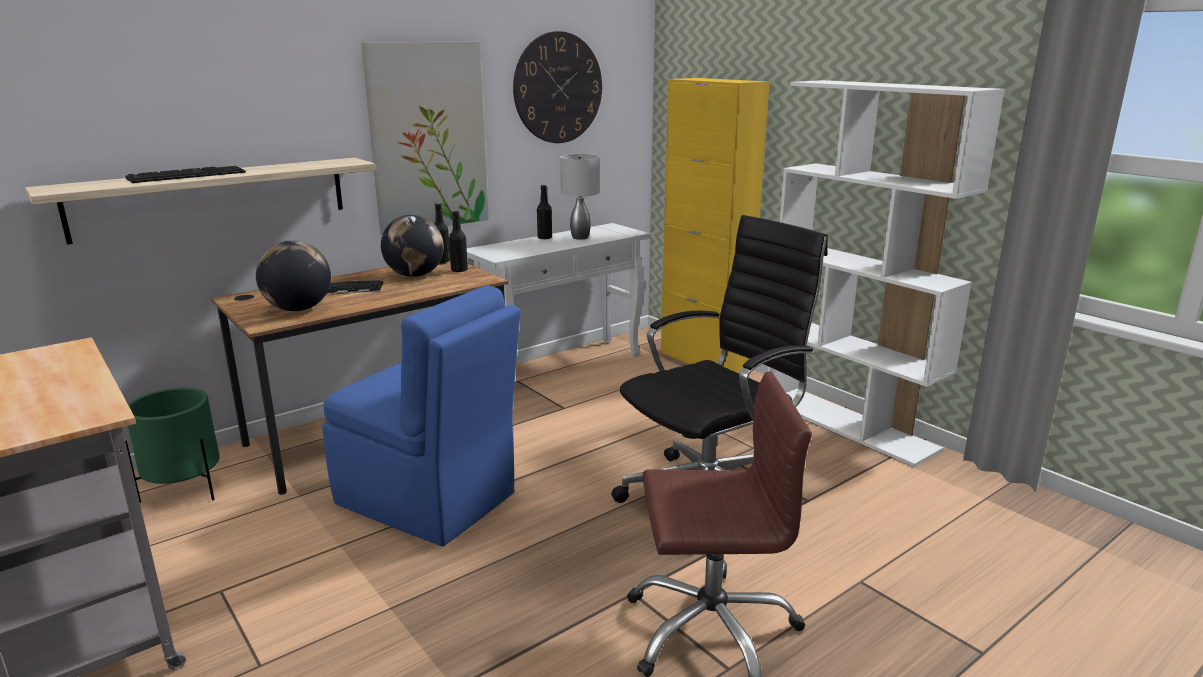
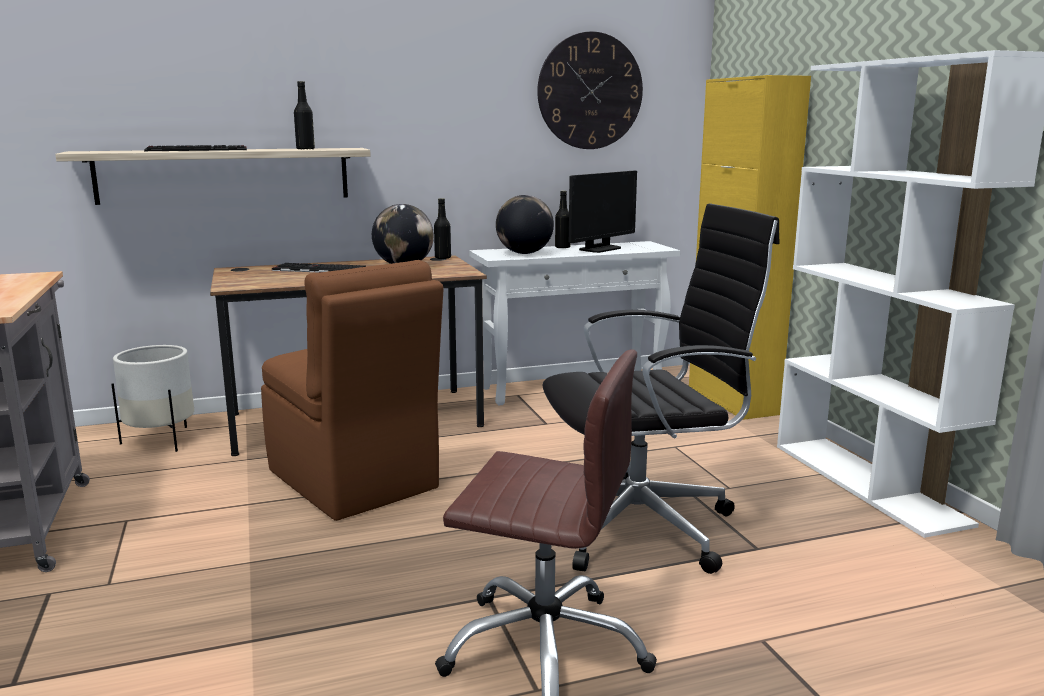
camera: 20 degrees right, 5 degrees down
green planter [125,388,220,503] -> white planter [111,345,194,452]
globe [256,240,331,311] -> globe moved to [496,195,554,254]
blue chair [322,286,521,546] -> brown chair [261,260,443,521]
picture [361,42,489,235] -> none
black bottle [449,210,468,272] -> black bottle moved to [294,81,315,150]
grey table lamp [560,154,599,240] -> monitor [569,171,637,253]

